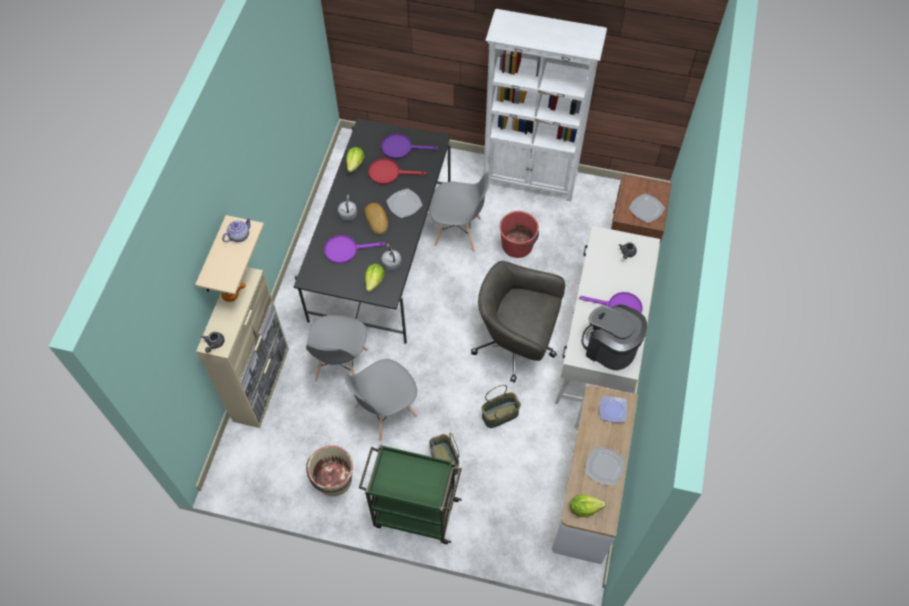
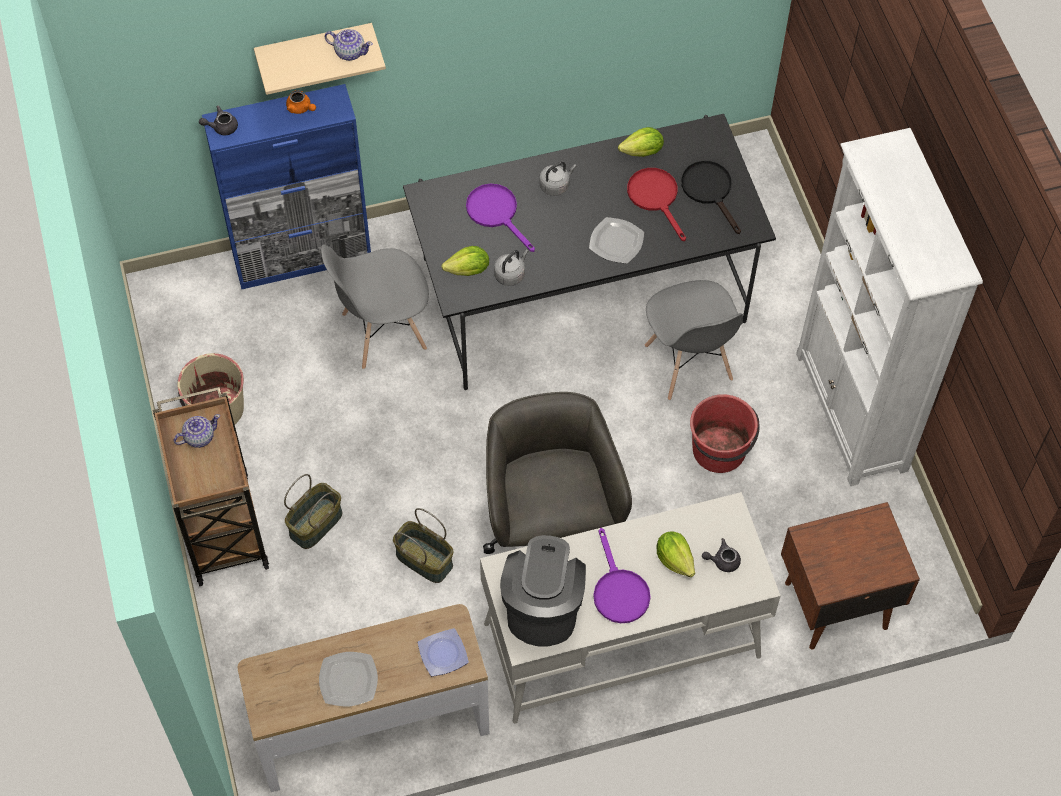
camera: 60 degrees right, 0 degrees up
beige cabinet [196,267,289,428] -> blue cabinet [202,84,371,289]
grey chair [343,359,418,441] -> none
green cart [359,444,462,544] -> brown cart [153,387,269,586]
bread [365,203,388,235] -> none
purple frying pan [381,133,439,159] -> black frying pan [681,161,741,234]
lettuce [570,494,606,517] -> lettuce moved to [657,531,695,577]
plate [629,194,665,223] -> none
none -> teapot [173,414,220,448]

